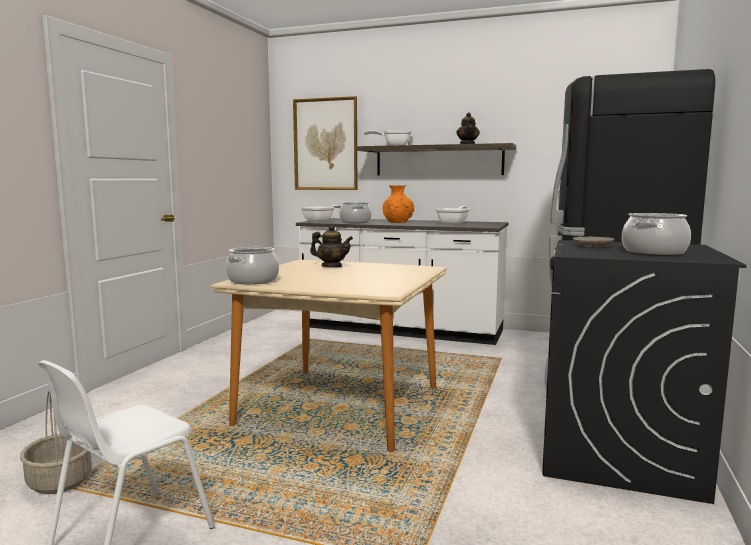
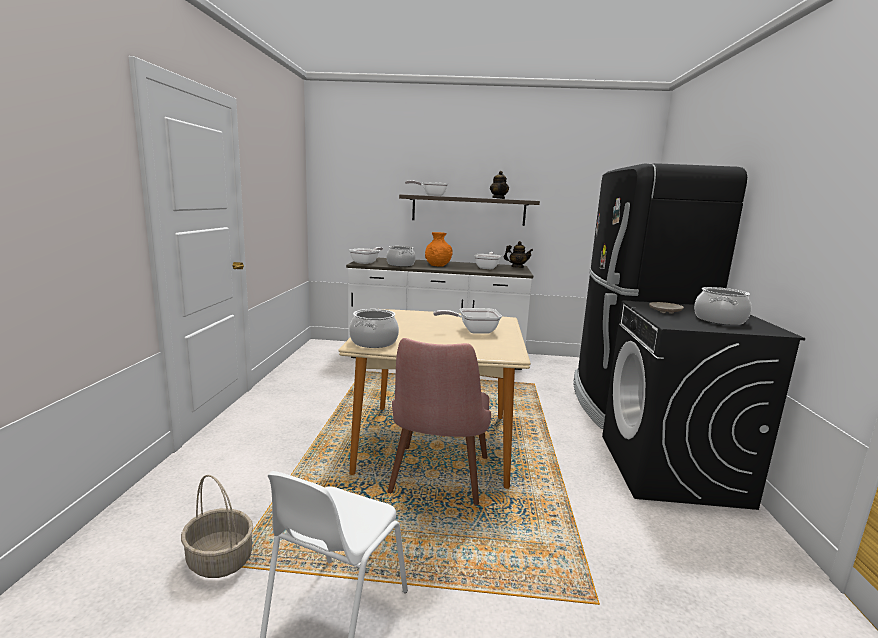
camera: 15 degrees left, 5 degrees up
picture [293,96,357,190] -> none
teapot [310,225,353,267] -> teapot moved to [504,241,533,268]
none -> pink chair [387,338,491,505]
none -> frying pan [433,308,502,334]

